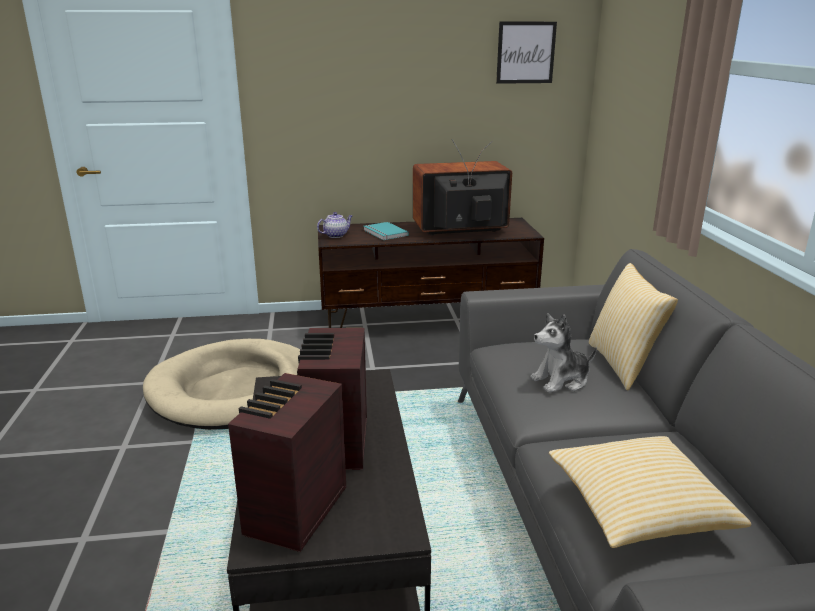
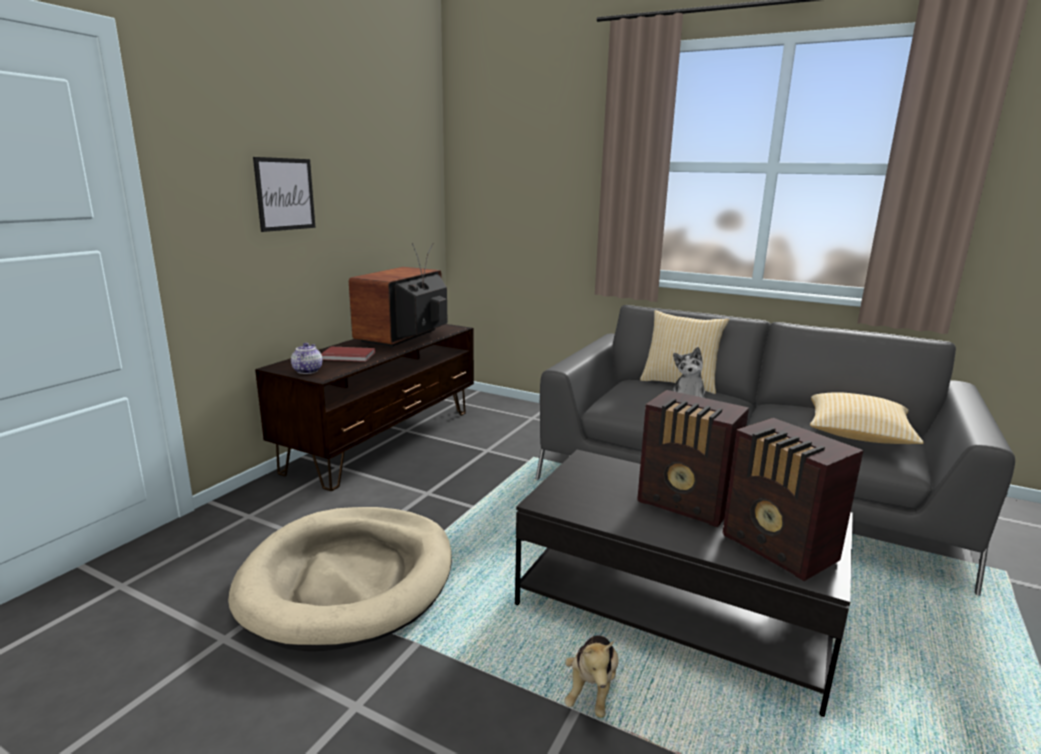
camera: 55 degrees left, 5 degrees down
turquoise book [364,222,409,240] -> red book [321,346,375,362]
picture [496,22,557,84] -> picture moved to [253,157,315,232]
none -> plush toy [565,636,618,718]

